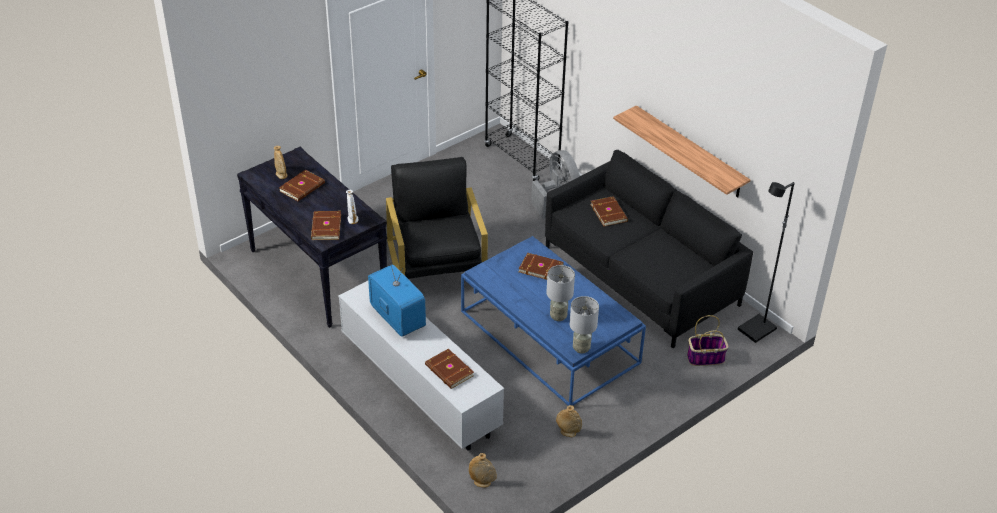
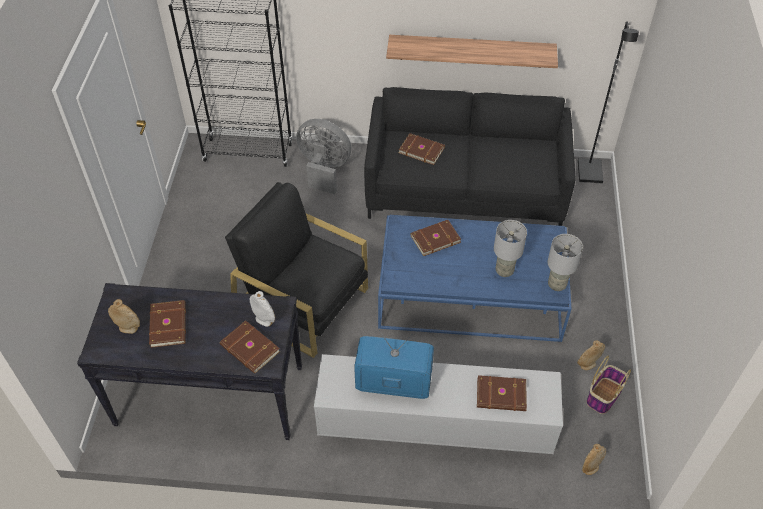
camera: 45 degrees left, 10 degrees up
basket [687,315,728,366] -> basket moved to [586,355,631,414]

